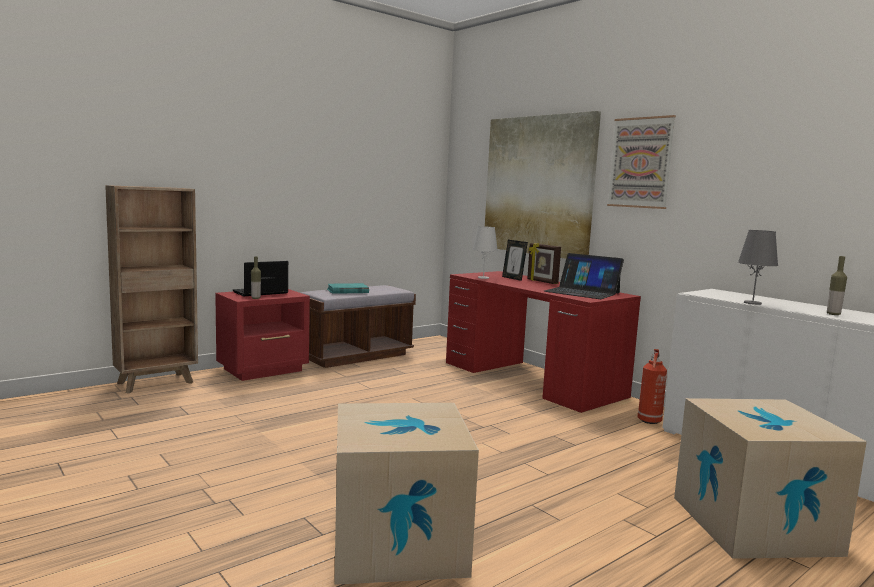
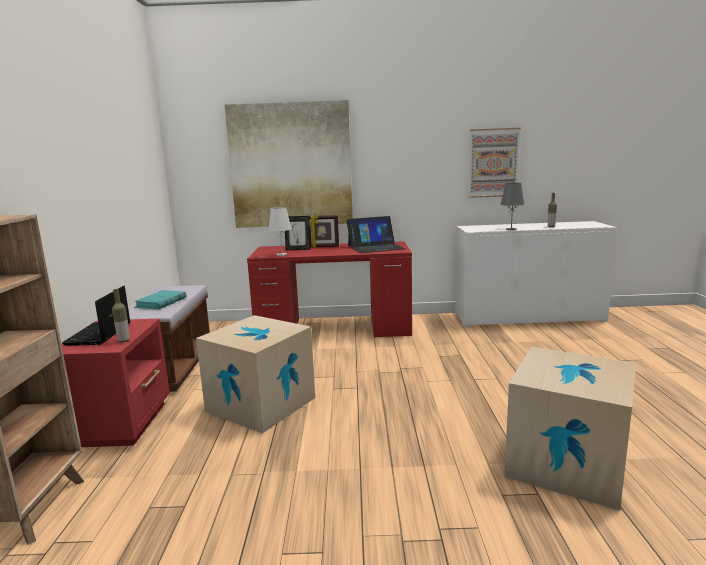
camera: 50 degrees left, 5 degrees up
picture [607,115,676,209] -> picture moved to [468,128,521,198]
fire extinguisher [638,349,667,424] -> none
cardboard box [674,398,867,559] -> cardboard box moved to [196,315,315,433]

